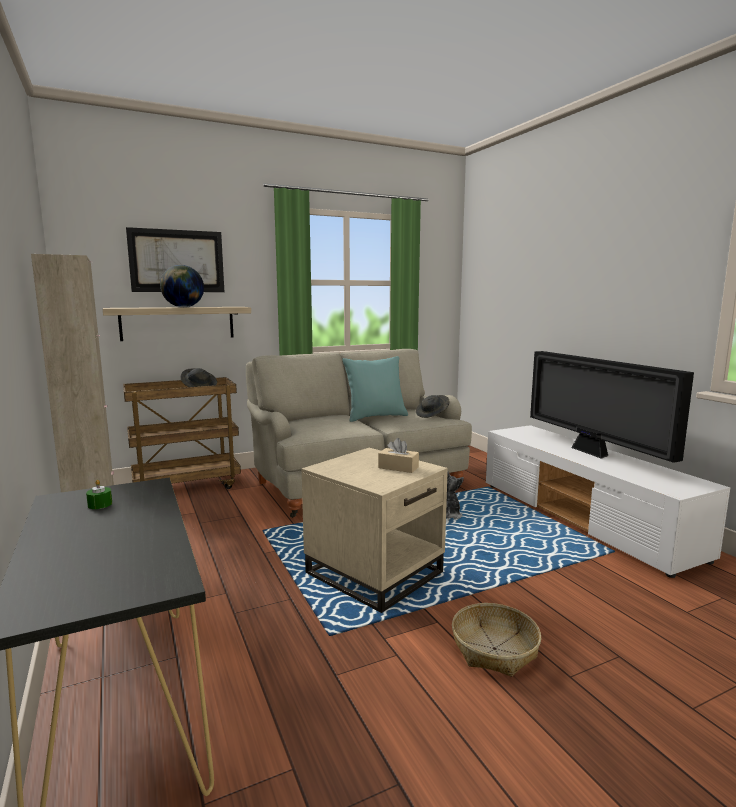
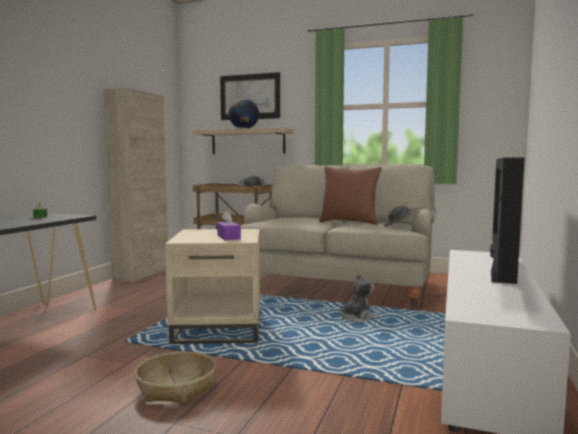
camera: 45 degrees right, 5 degrees down
turquoise pillow [342,356,408,422] -> brown pillow [319,166,382,225]
beige tissue box [378,438,419,473] -> purple tissue box [217,211,241,240]

